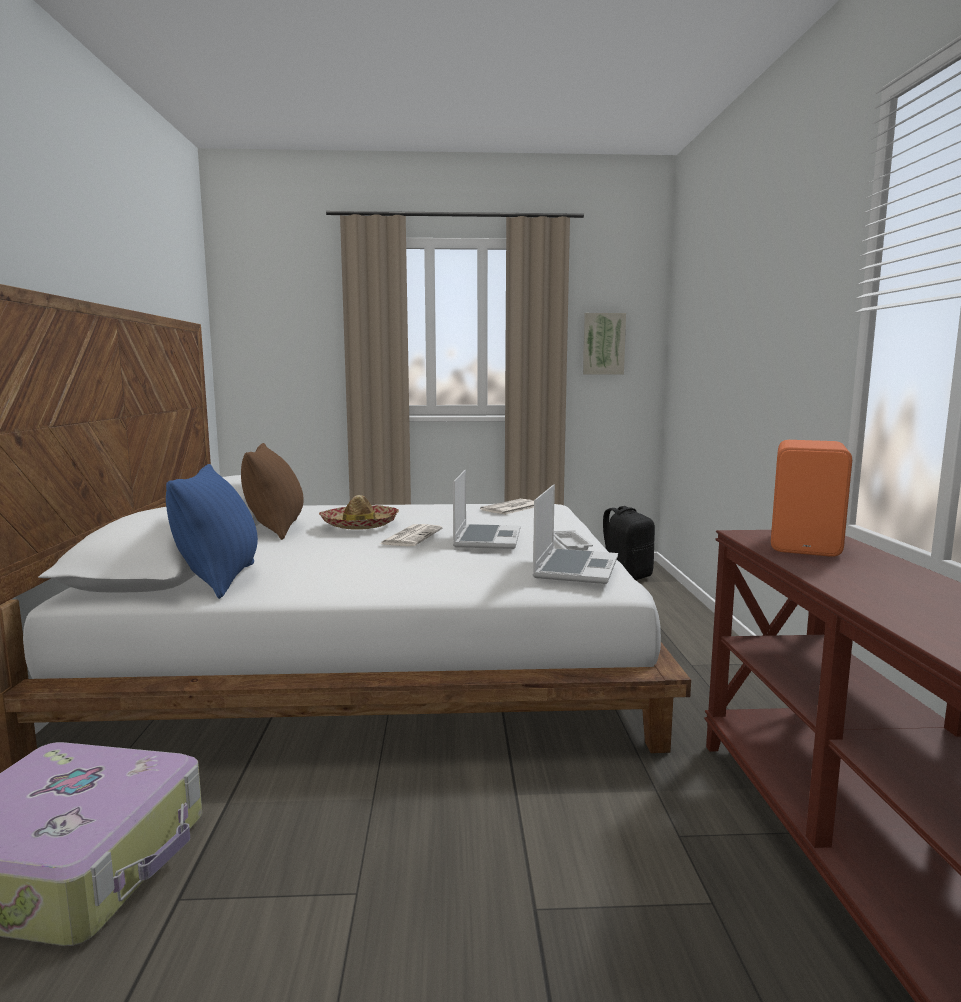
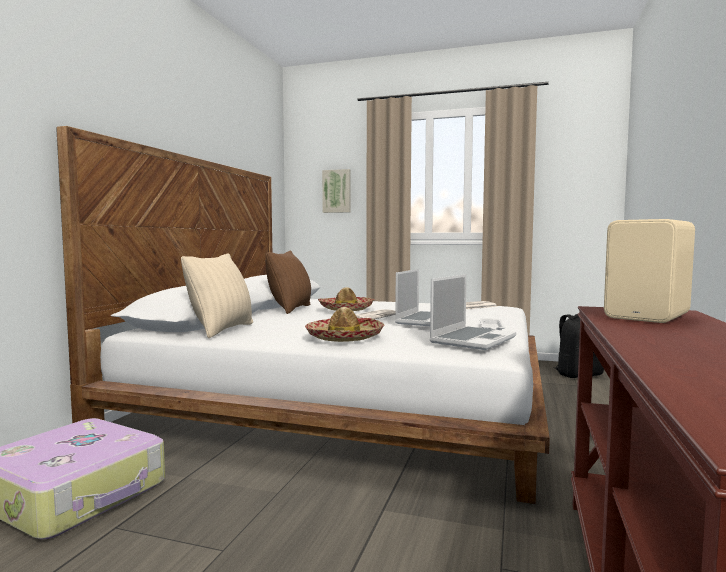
camera: 20 degrees right, 5 degrees down
blue pillow [166,464,258,599] -> beige pillow [181,254,253,338]
picture [583,313,626,374] -> picture moved to [322,169,351,213]
orange speaker [771,440,852,557] -> beige speaker [604,219,695,323]
none -> hat [305,307,385,342]

